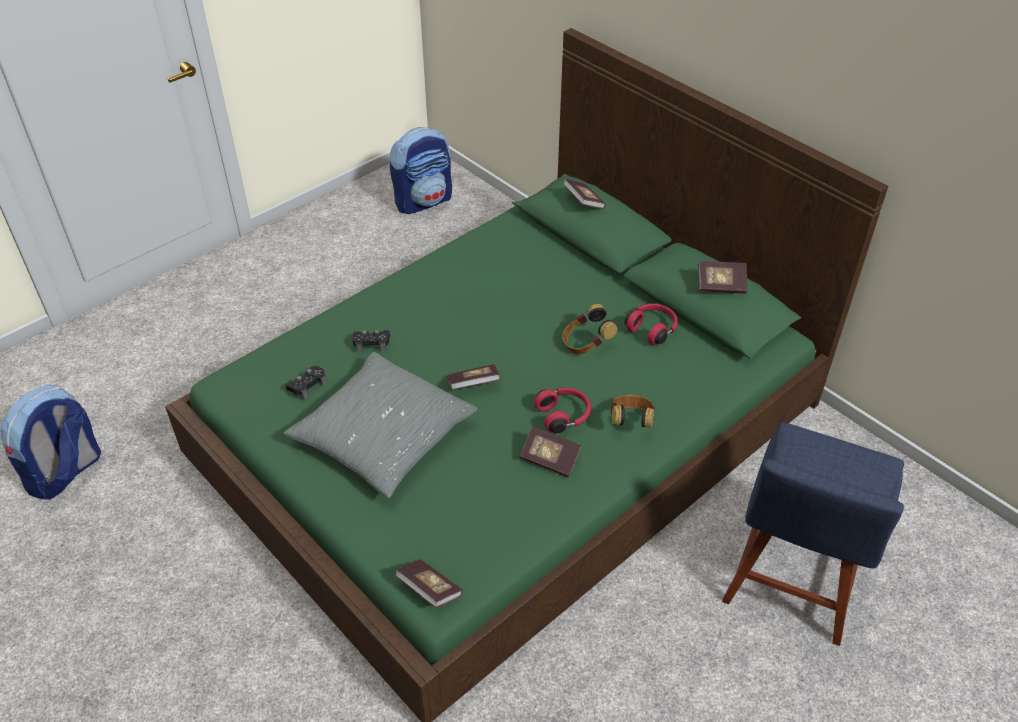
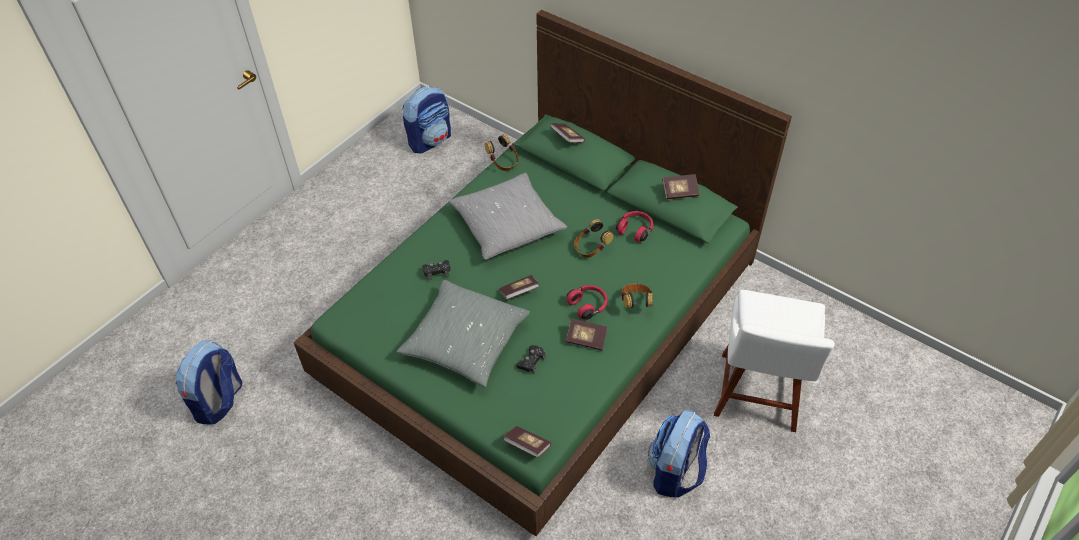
camera: 10 degrees left, 5 degrees up
black game controller [285,366,327,399] -> black game controller moved to [517,345,546,373]
blue chair [722,422,904,646] -> white chair [714,290,834,432]
none -> grey pillow [449,173,567,260]
none -> headphones [485,134,518,171]
none -> backpack [648,410,710,498]

